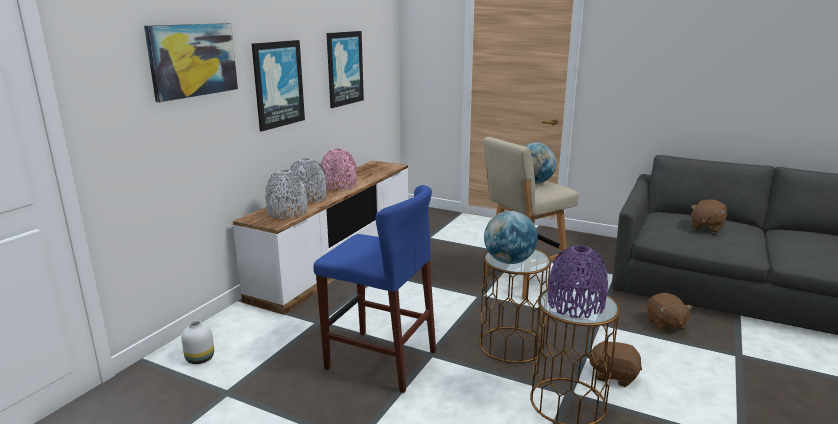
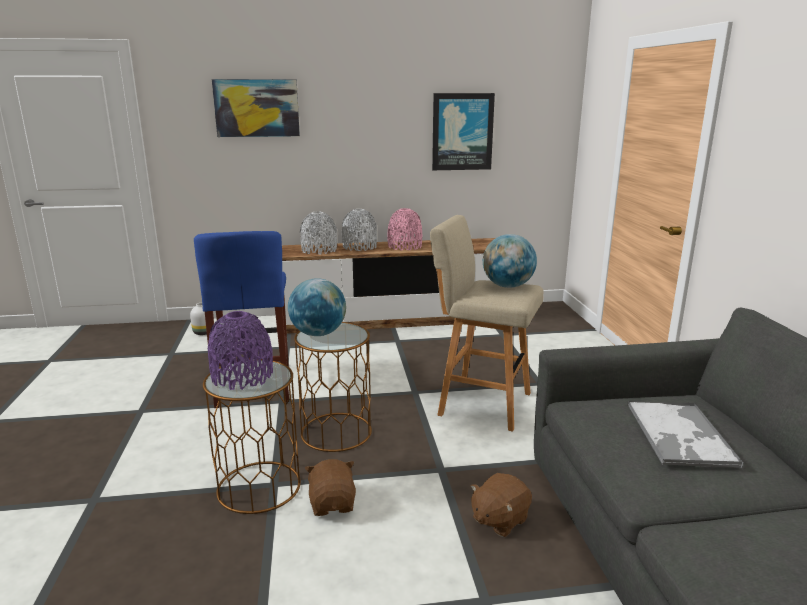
camera: 55 degrees right, 0 degrees up
picture [252,40,305,131] -> none
brown plush toy [691,200,727,233] -> tray [627,401,743,468]

